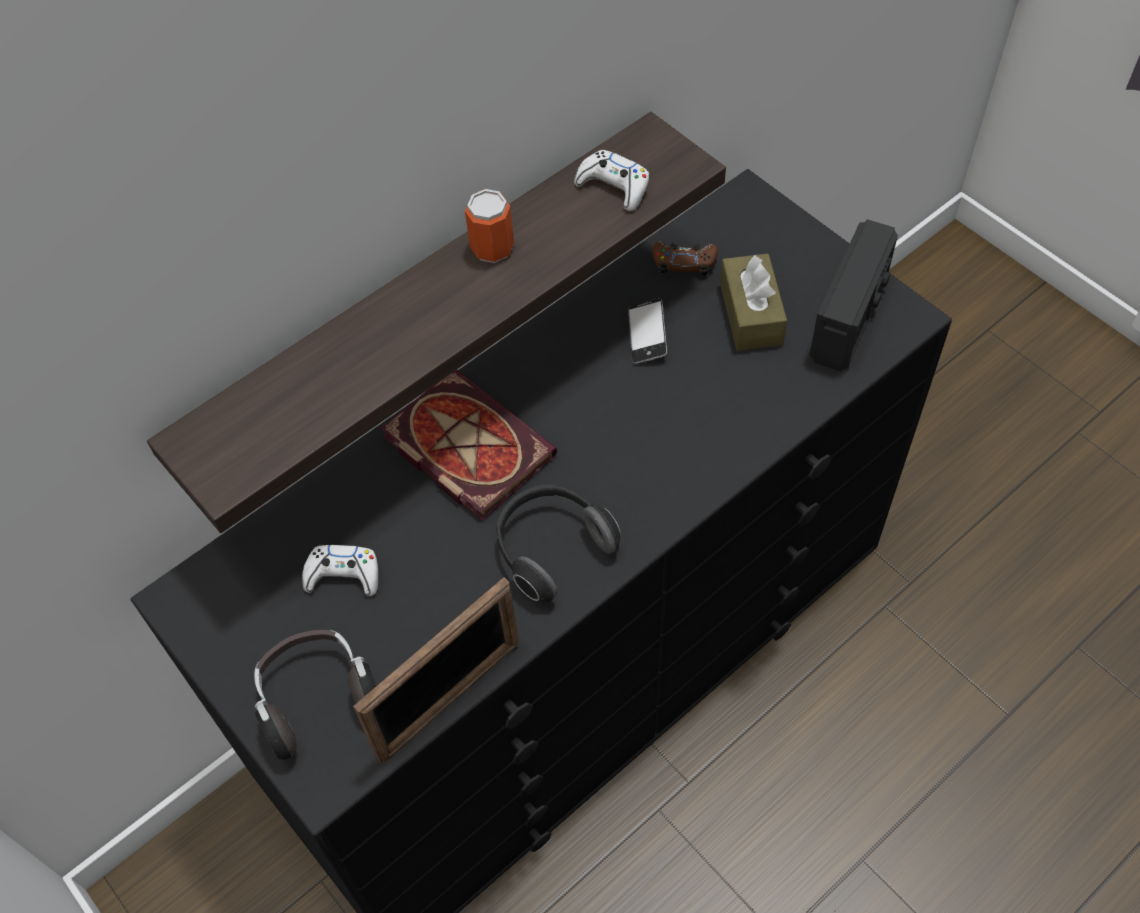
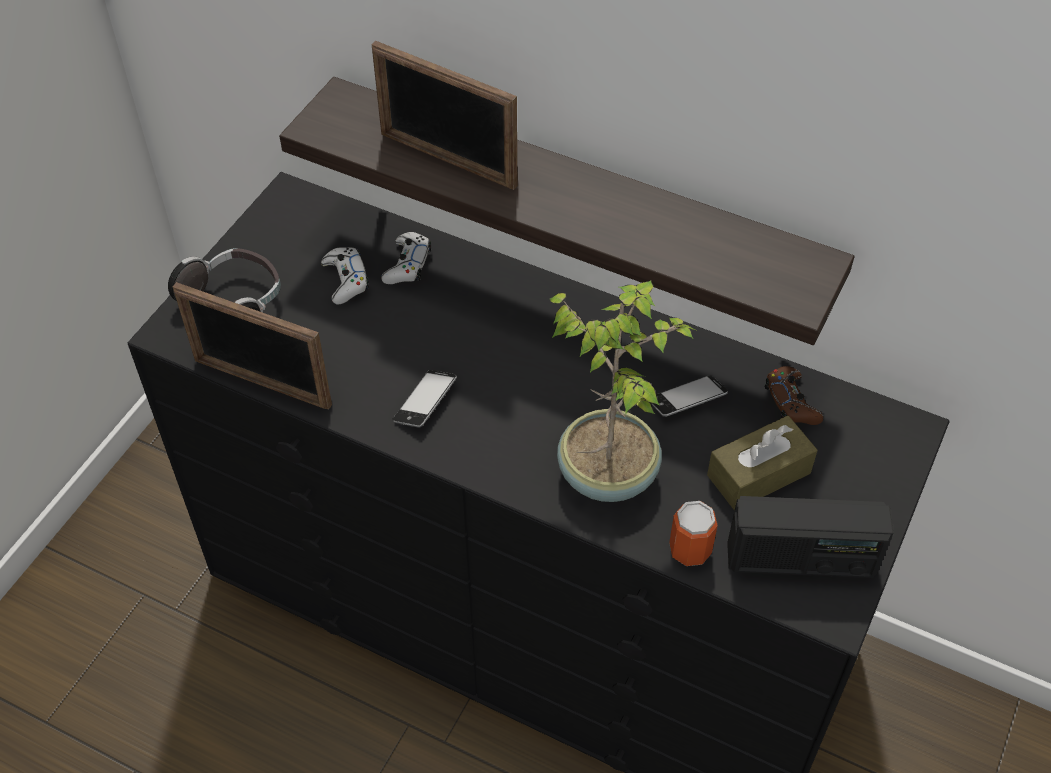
camera: 65 degrees right, 5 degrees down
book [381,370,557,520] -> none
can [465,189,514,263] -> can moved to [669,501,718,566]
headphones [496,484,621,602] -> phone [393,370,457,428]
white game controller [574,150,649,211] -> white game controller moved to [381,232,431,284]
none -> picture frame [372,41,517,190]
none -> potted plant [550,280,695,502]

